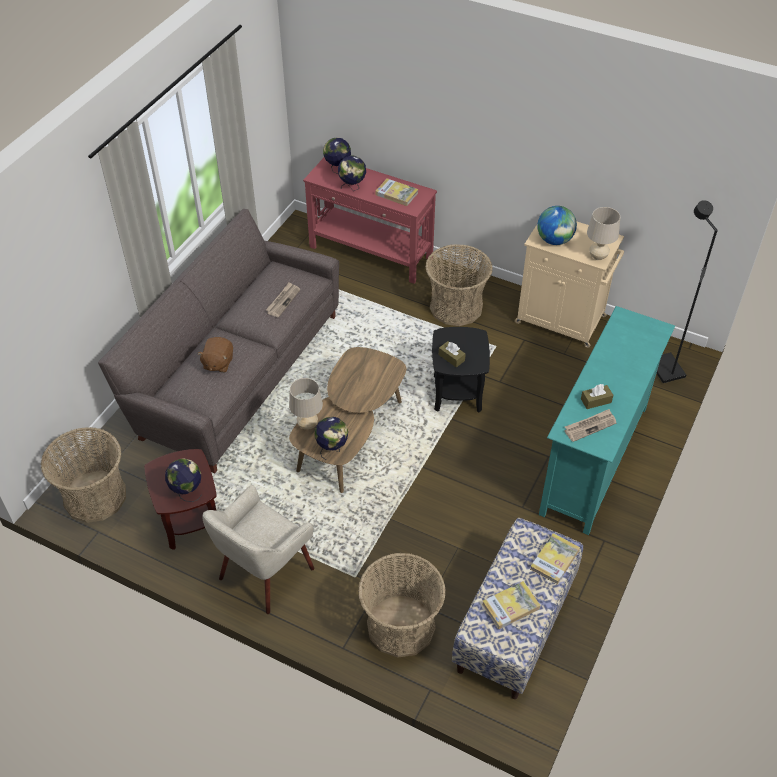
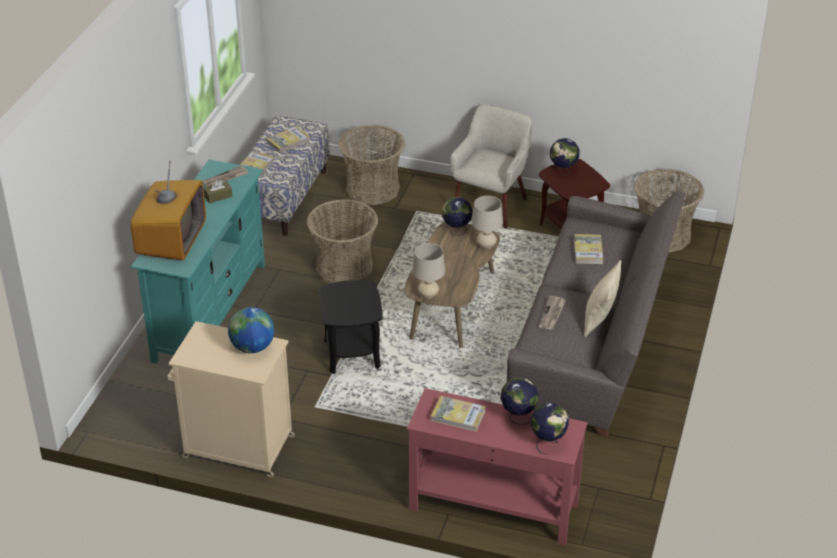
camera: 170 degrees right, 10 degrees down
brown plush toy [197,337,233,373] -> book [574,234,603,264]
basket [425,244,493,326] -> basket moved to [307,200,378,283]
brown tissue box [439,341,466,367] -> none
beige table lamp [587,207,620,260] -> beige table lamp moved to [412,243,445,299]
black floor lamp [656,200,718,383] -> none
none -> television [130,161,206,260]
none -> beige pillow [584,260,622,337]

